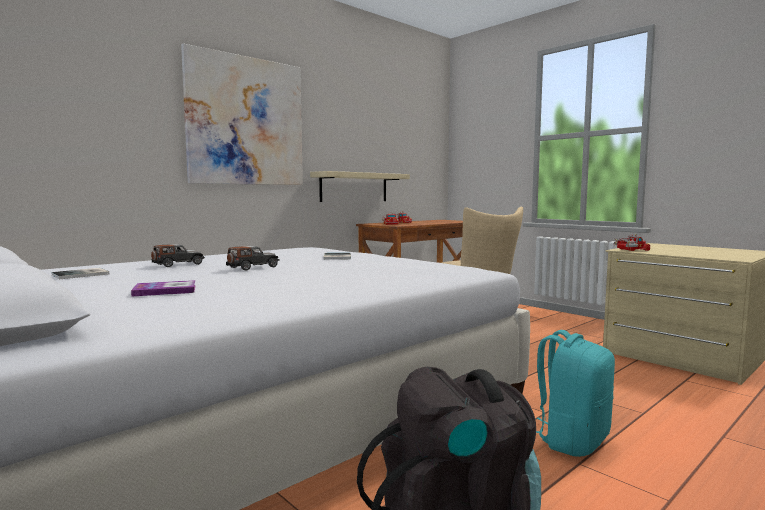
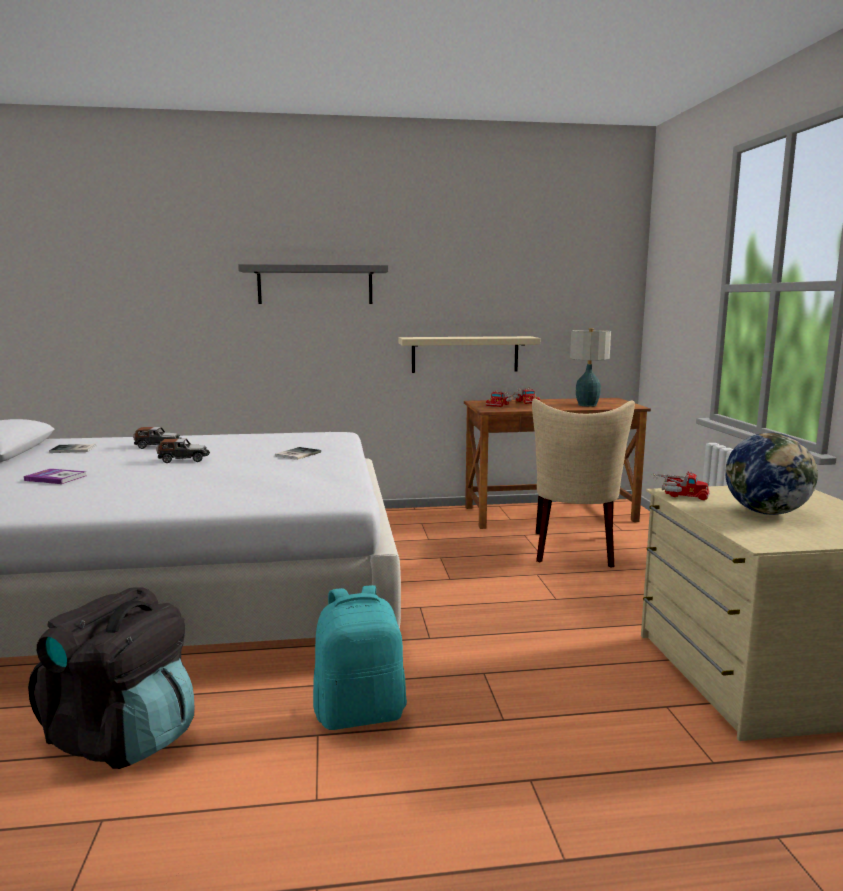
camera: 35 degrees right, 5 degrees up
picture [181,43,303,185] -> grey shelf [238,264,388,304]
none -> table lamp [570,328,611,407]
none -> globe [725,432,818,515]

